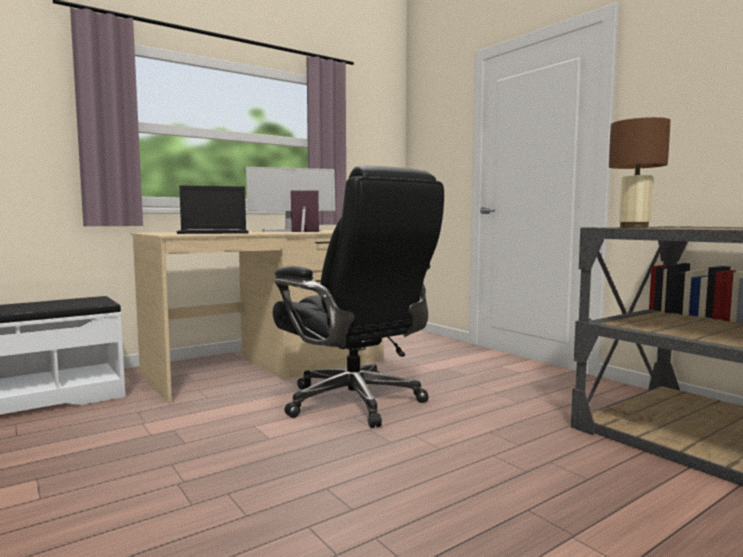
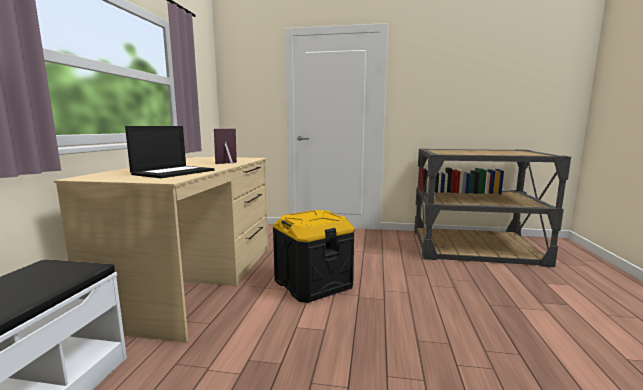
camera: 45 degrees left, 5 degrees up
monitor [246,167,335,232] -> none
black office chair [273,166,444,428] -> black storage box [273,210,355,303]
brown table lamp [609,117,670,228] -> none

